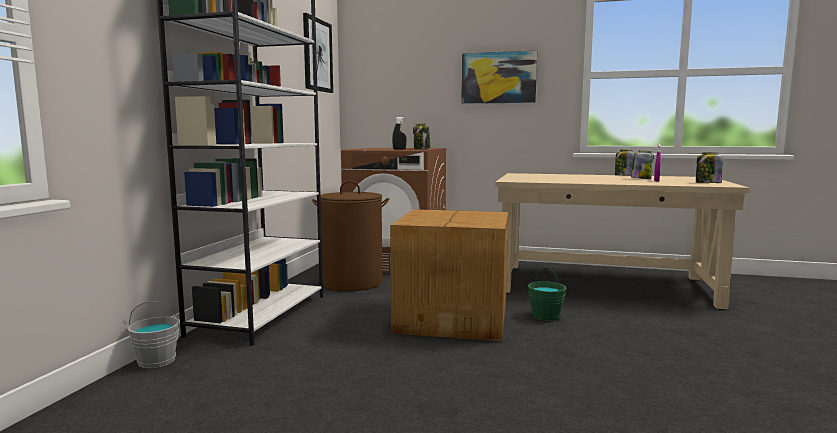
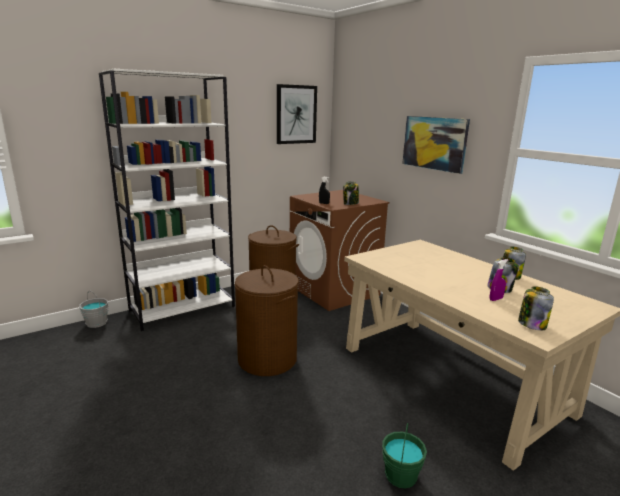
camera: 40 degrees right, 10 degrees up
cardboard box [390,209,508,341] -> brown laundry basket [234,265,299,376]
green bucket [528,267,567,321] -> green bucket moved to [382,423,427,489]

